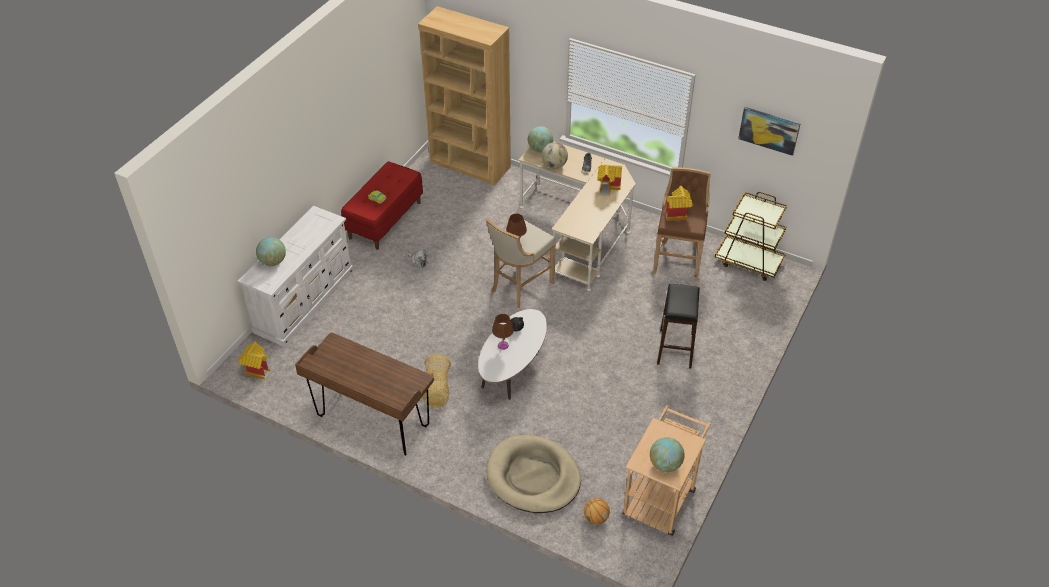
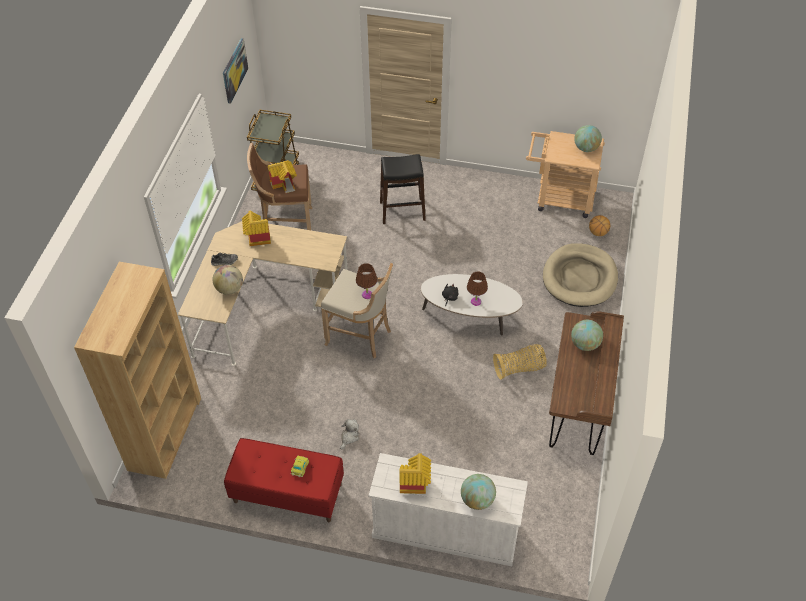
camera: 105 degrees left, 5 degrees up
toy house [238,341,270,379] -> toy house moved to [399,453,431,494]
globe [528,126,553,152] -> globe moved to [571,320,603,351]

